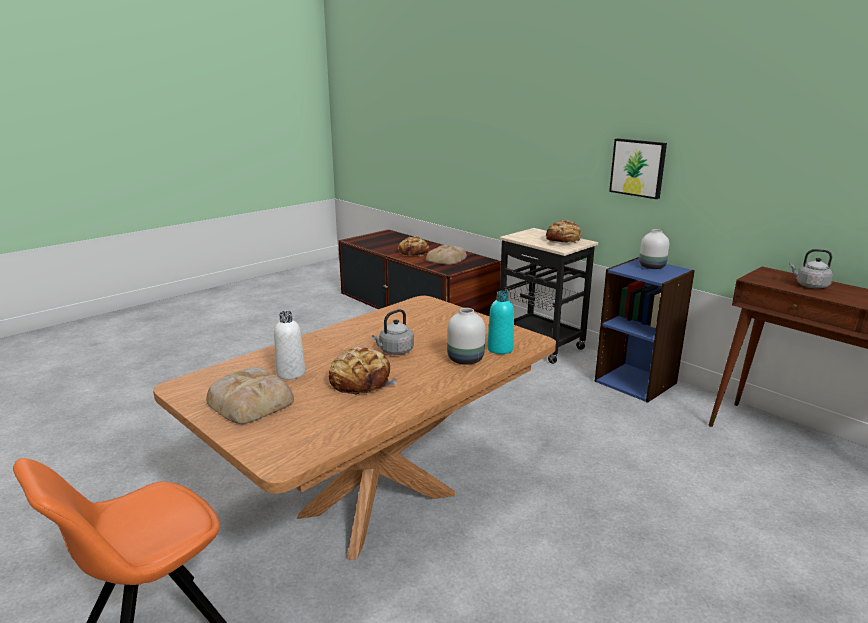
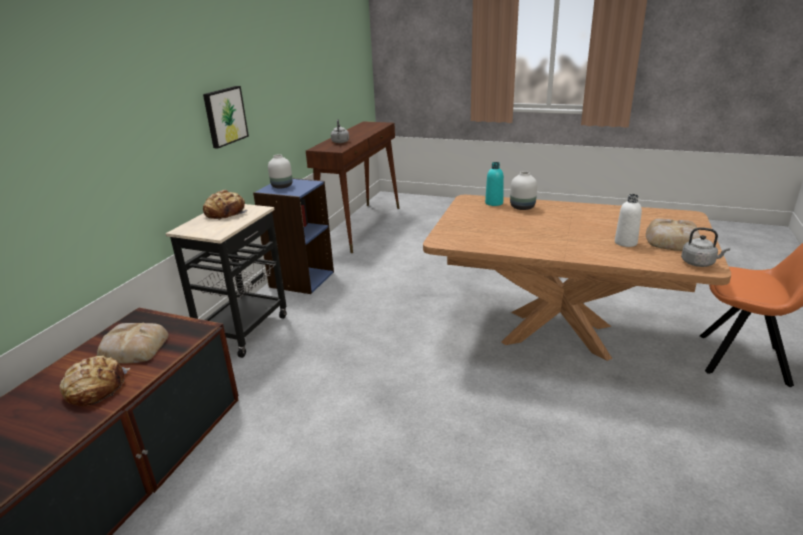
camera: 115 degrees left, 5 degrees up
bread [329,346,397,395] -> none
grey kettle [372,309,414,355] -> grey kettle moved to [681,227,730,267]

